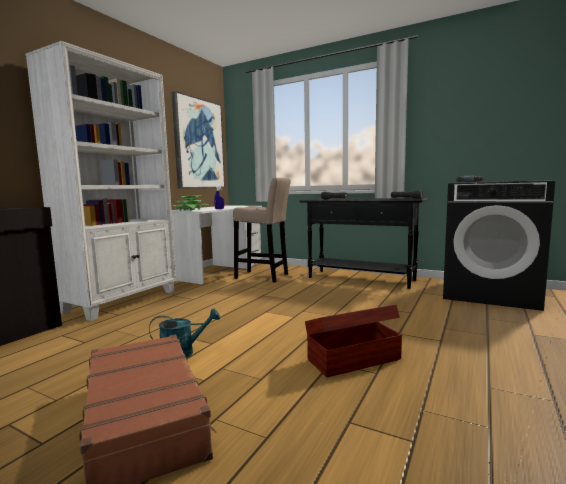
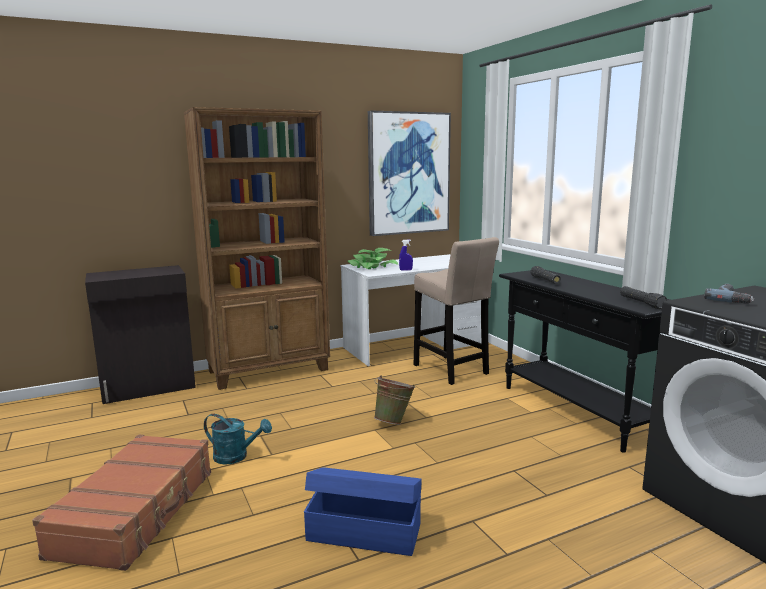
camera: 35 degrees right, 5 degrees up
white bookcase [26,41,176,321] -> brown bookcase [184,107,330,390]
brown storage box [305,305,402,377] -> blue storage box [304,467,422,556]
none -> green bucket [374,375,415,425]

